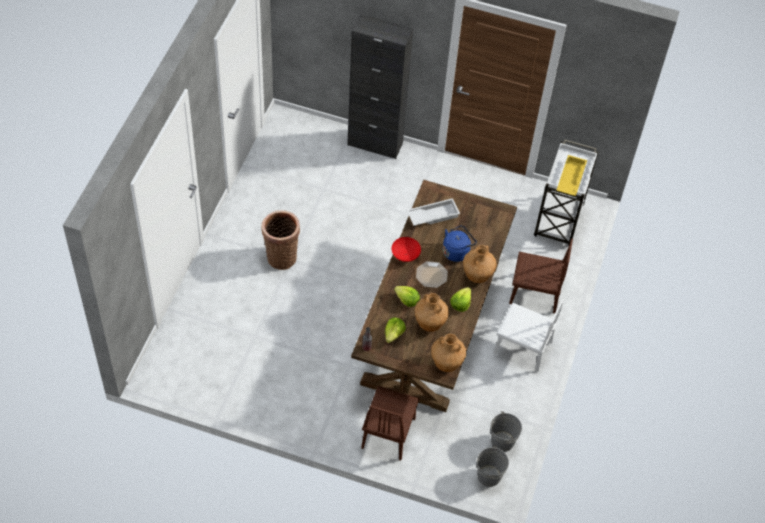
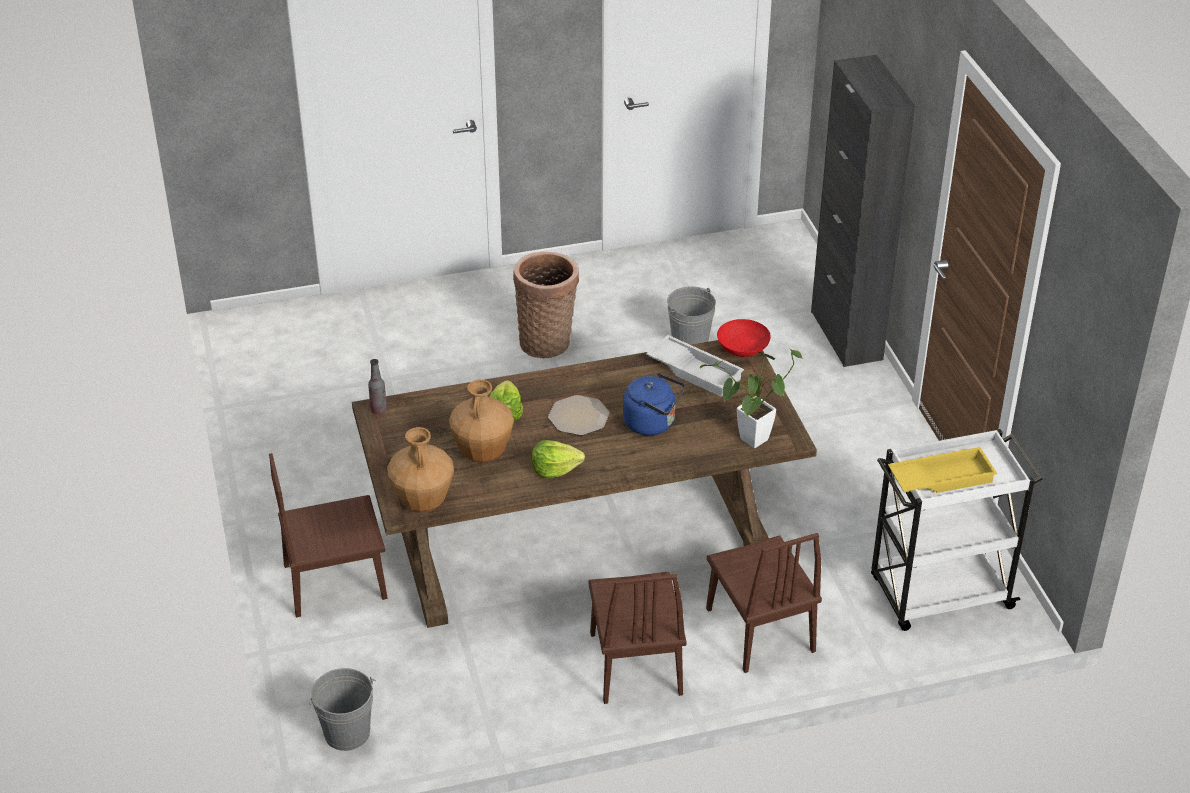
camera: 60 degrees right, 15 degrees down
lettuce [385,317,406,343] -> none
red bowl [391,237,421,262] -> red bowl moved to [717,319,771,357]
brown vase [463,245,497,283] -> none
grey bucket [491,411,522,452] -> grey bucket moved to [667,286,716,345]
white chair [494,299,564,372] -> brown chair [588,572,687,704]
none -> potted plant [700,348,802,448]

